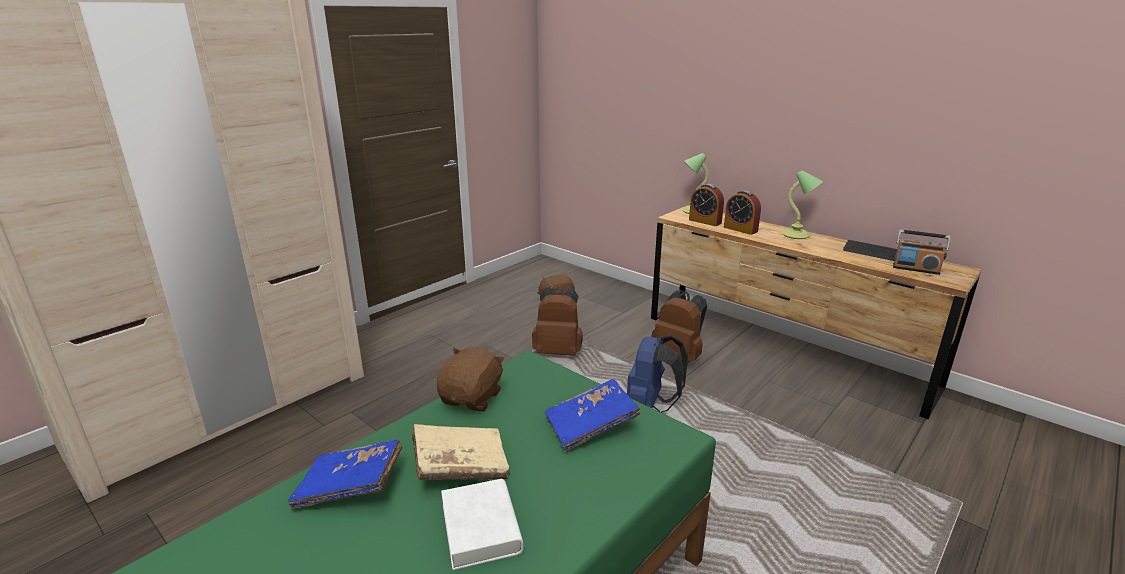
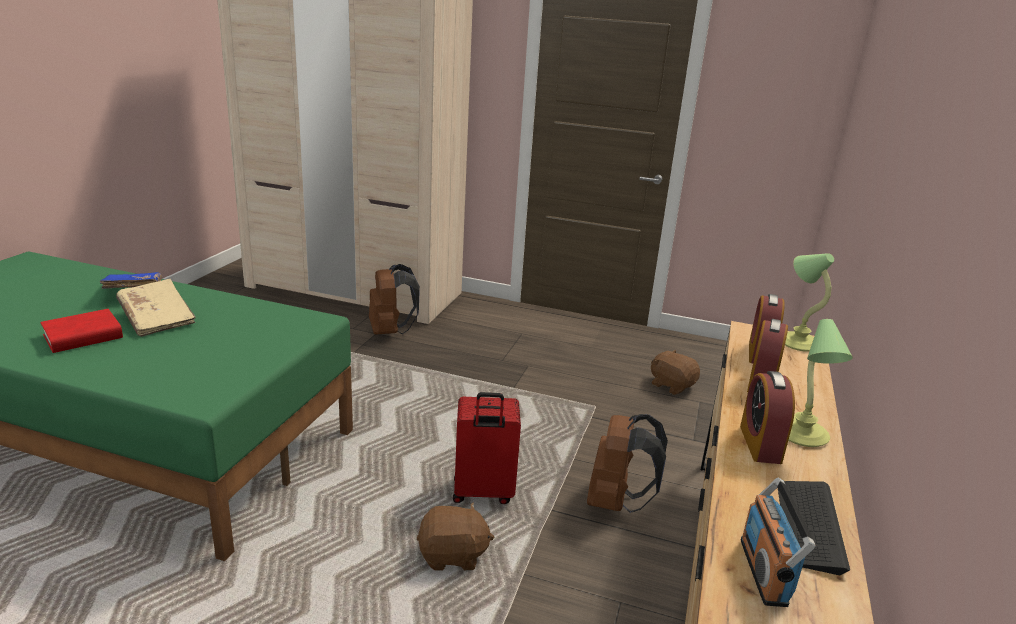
camera: 65 degrees right, 0 degrees up
brown plush toy [437,347,505,412] -> brown plush toy moved to [417,502,494,571]
white book [441,479,524,570] -> red book [40,309,123,353]
brown backpack [532,287,583,356] -> brown backpack moved to [369,264,420,335]
blue book [545,380,640,451] -> none
blue backpack [627,336,688,413] -> red suitcase [453,392,521,504]
none -> alarm clock [740,371,795,464]

